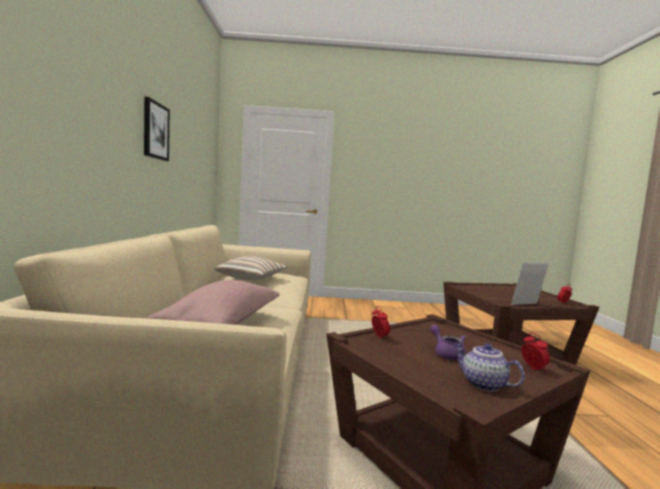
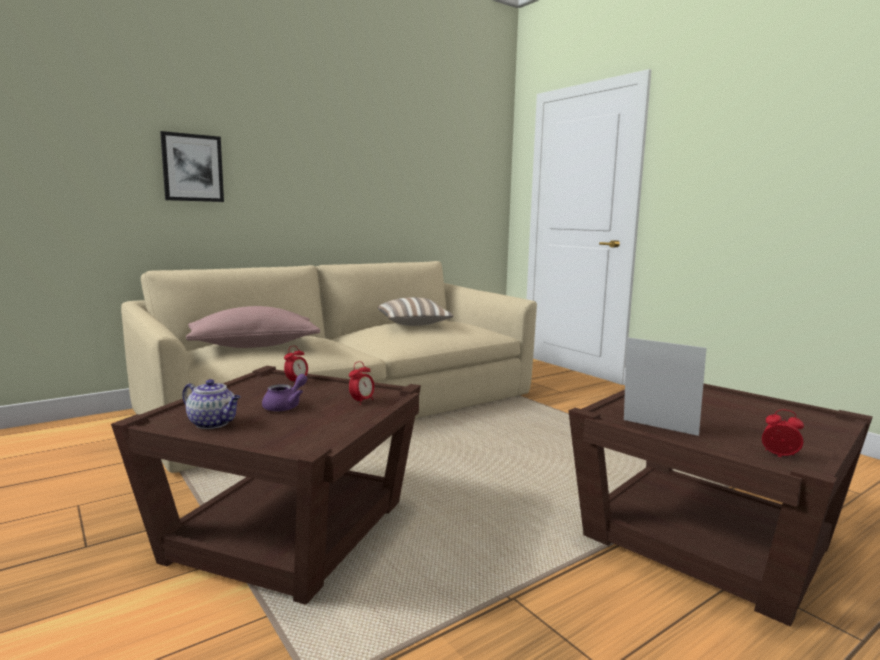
camera: 55 degrees right, 5 degrees up
picture [144,97,170,161] -> picture moved to [160,131,224,202]
teapot [454,343,525,392] -> teapot turned 105 degrees clockwise [182,379,241,429]
alarm clock [521,333,550,372] -> alarm clock moved to [349,361,374,405]

